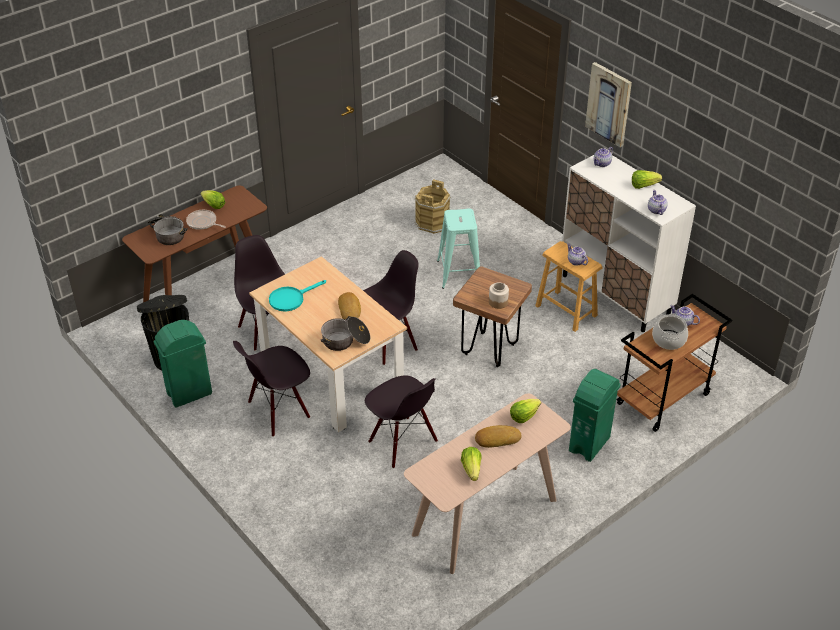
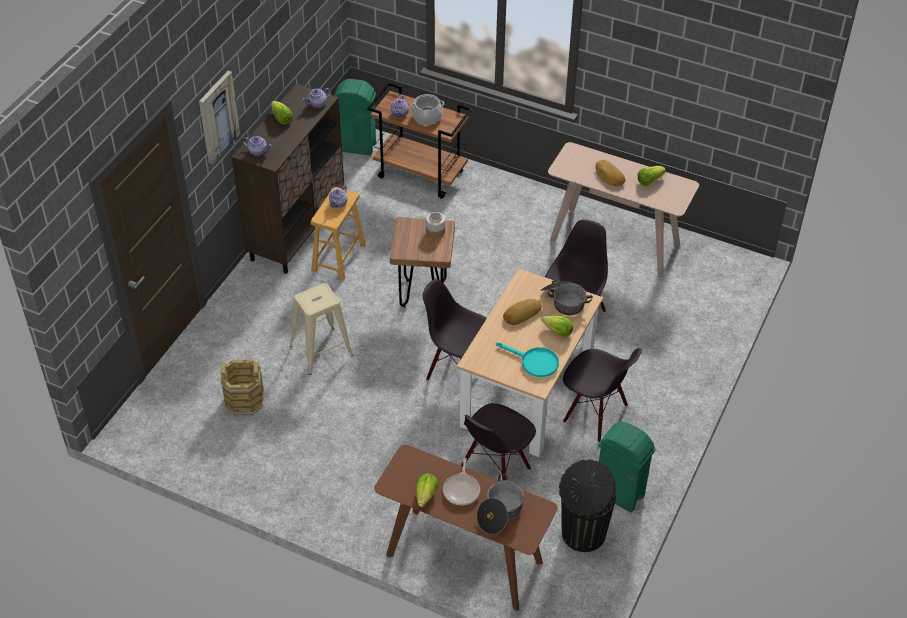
camera: 115 degrees left, 5 degrees up
turquoise stool [437,208,480,289] -> beige stool [290,283,354,375]
lettuce [510,399,541,423] -> lettuce moved to [541,315,573,337]
white cabinet [562,155,696,332] -> brown cabinet [232,84,345,274]
green trash can [569,369,621,462] -> green trash can moved to [334,79,376,155]

